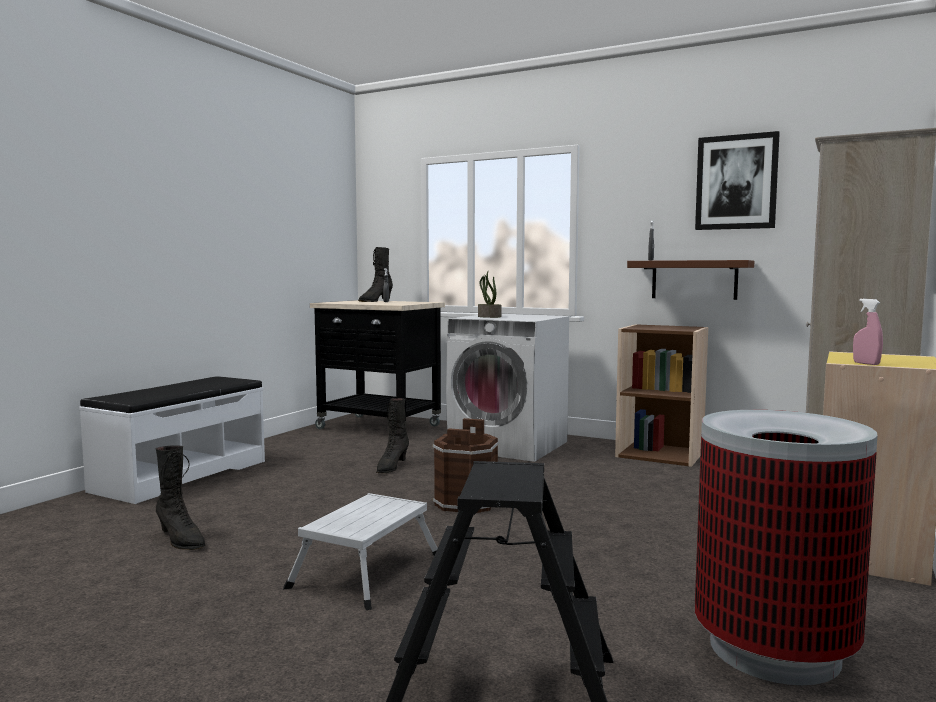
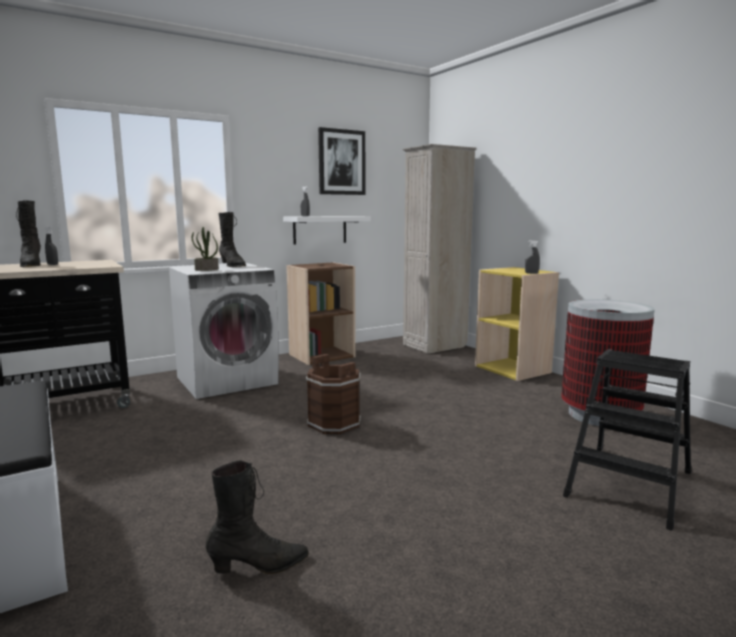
camera: 60 degrees left, 5 degrees up
white step ladder [283,493,438,610] -> none
black boot [376,398,409,473] -> black boot moved to [219,212,246,267]
brown shelf [627,260,754,300] -> white shelf [283,216,371,244]
pink spray bottle [853,299,883,365] -> grey spray bottle [525,240,540,274]

